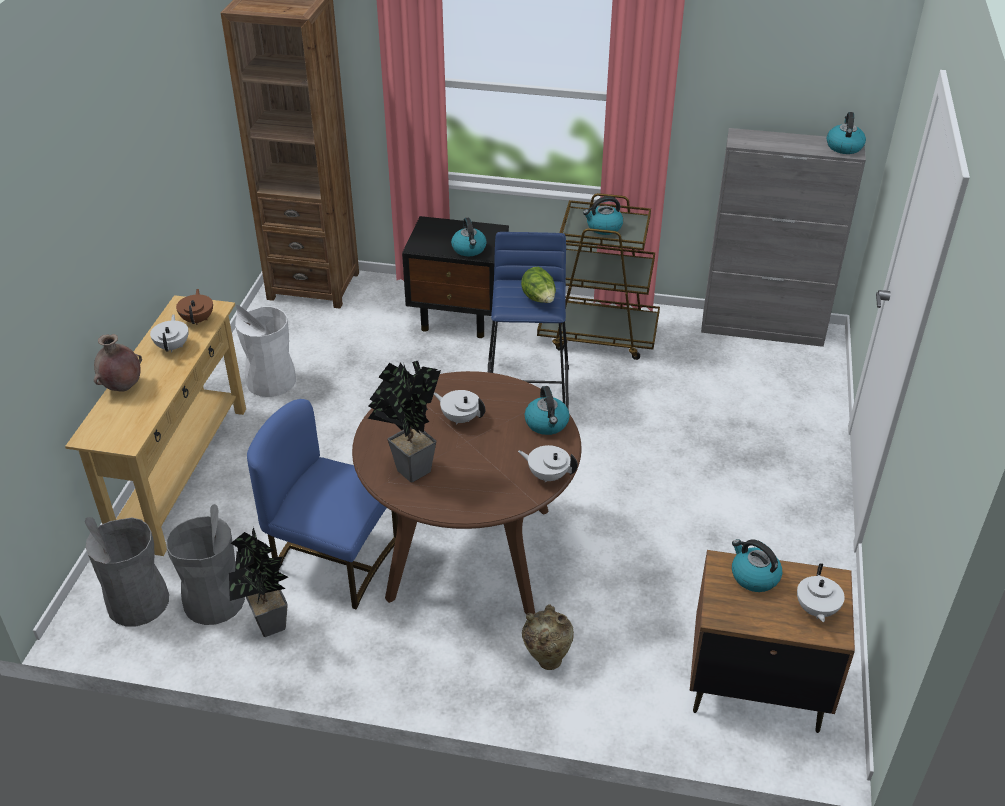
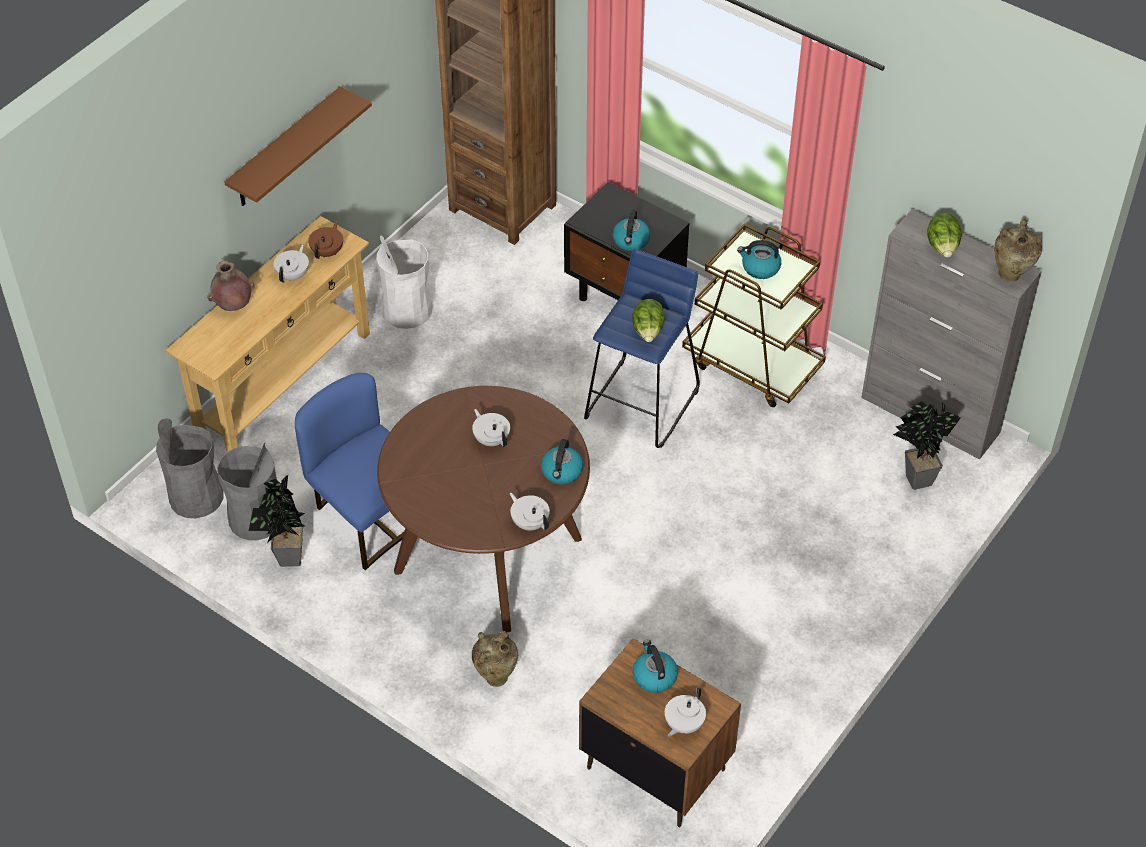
camera: 25 degrees right, 10 degrees up
potted plant [368,361,441,482] -> potted plant moved to [893,401,961,490]
kettle [827,112,866,154] -> beige vase [994,219,1042,282]
none -> brown shelf [224,86,372,206]
none -> lettuce [927,213,962,258]

